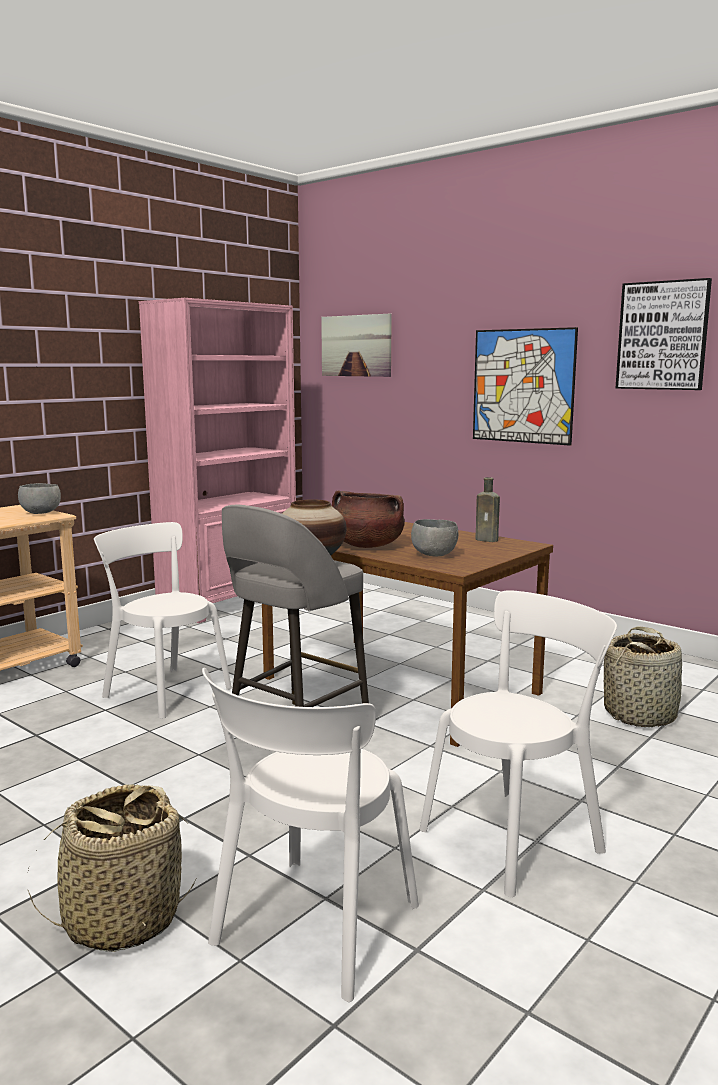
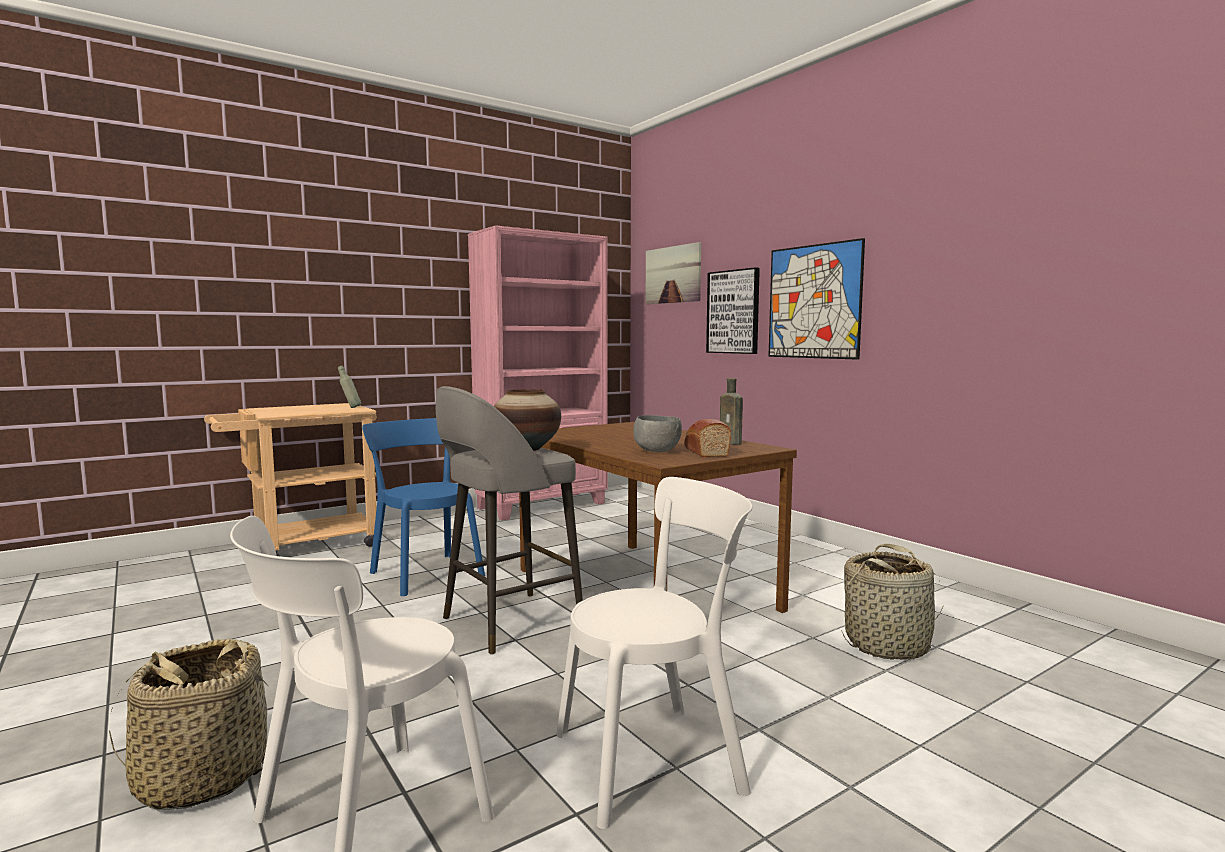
camera: 15 degrees right, 5 degrees down
grey bowl [18,483,61,514] -> grey bottle [338,366,361,408]
white chair [94,522,232,719] -> blue chair [362,418,485,596]
brown cooking pot [332,491,405,548] -> none
picture [616,278,712,390] -> picture moved to [706,267,760,354]
none -> bread [684,419,731,457]

